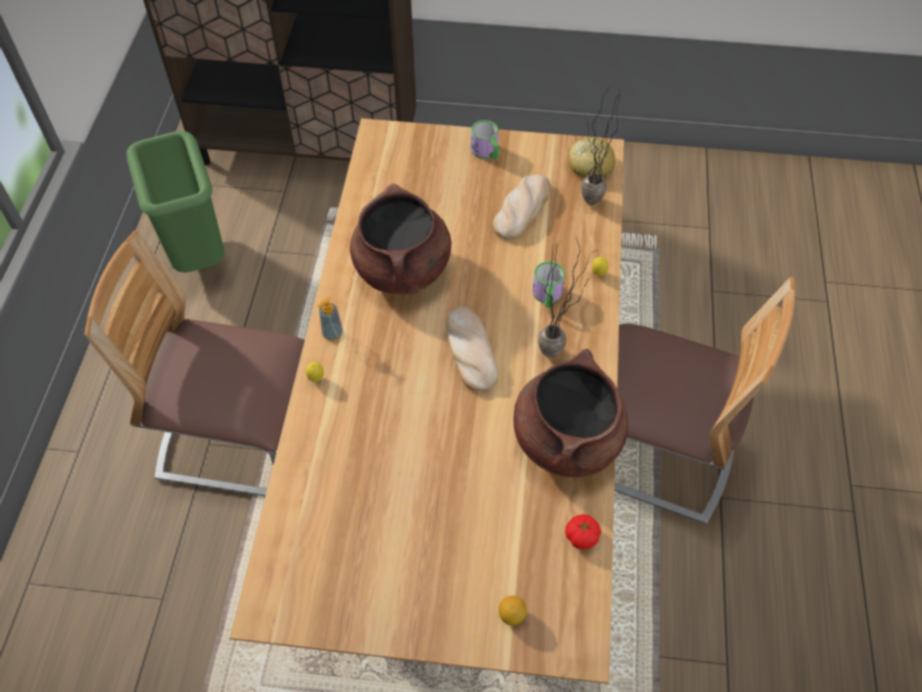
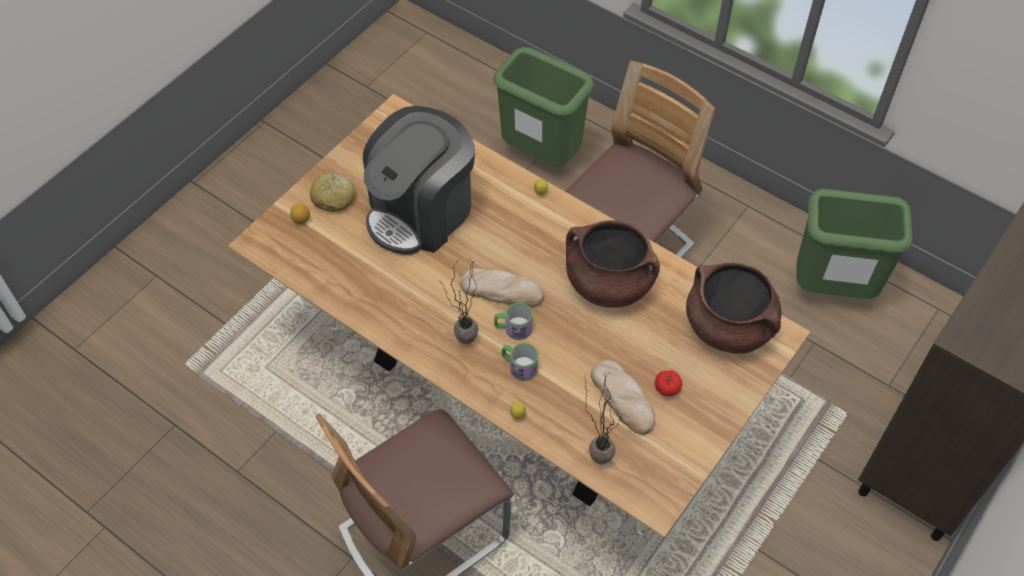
camera: 120 degrees right, 0 degrees up
soap dispenser [317,297,343,341] -> none
mug [471,120,499,159] -> mug moved to [494,303,533,340]
brown cooking pot [513,349,628,477] -> brown cooking pot moved to [686,263,782,354]
tomato [565,514,601,549] -> tomato moved to [655,370,682,396]
bread [568,138,615,178] -> bread moved to [310,173,356,212]
none -> coffee machine [363,106,475,255]
none -> green trash can [493,47,594,166]

